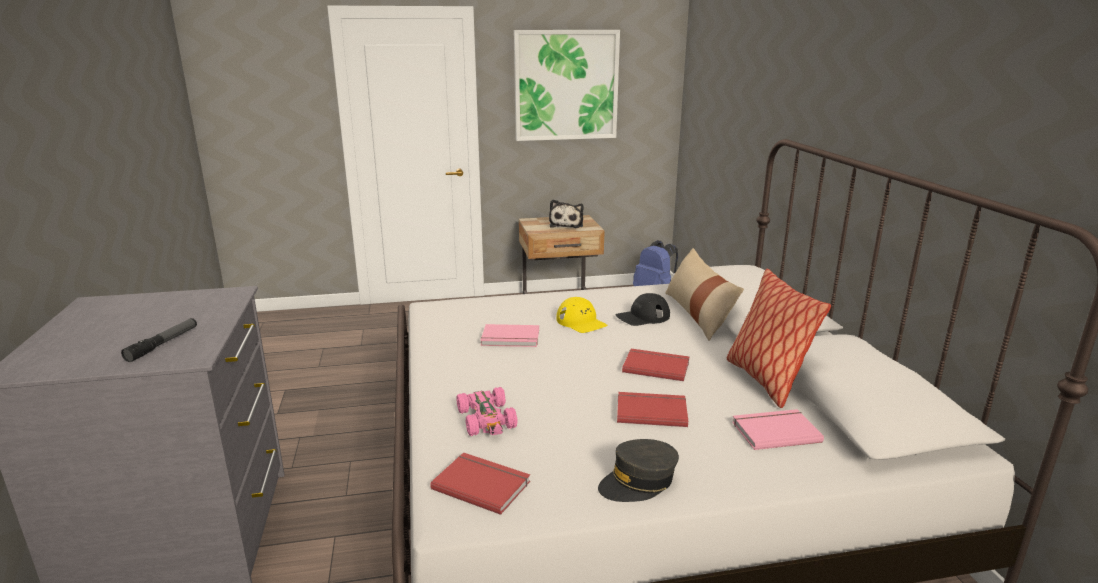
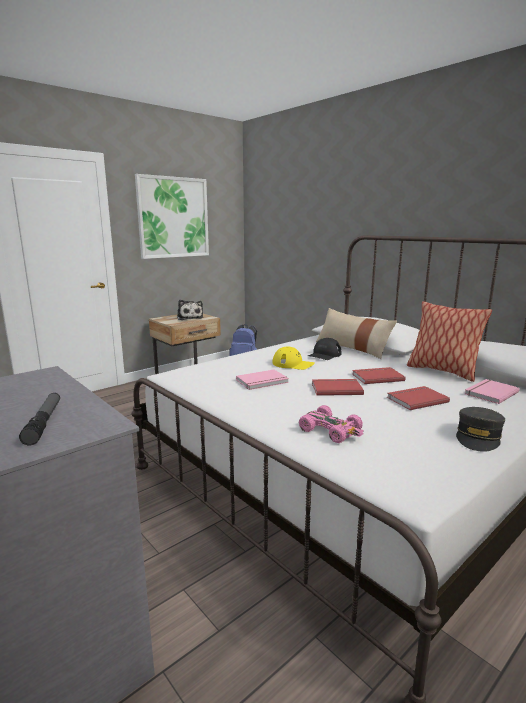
camera: 30 degrees left, 5 degrees down
red book [430,452,530,515] -> red book moved to [312,379,364,396]

